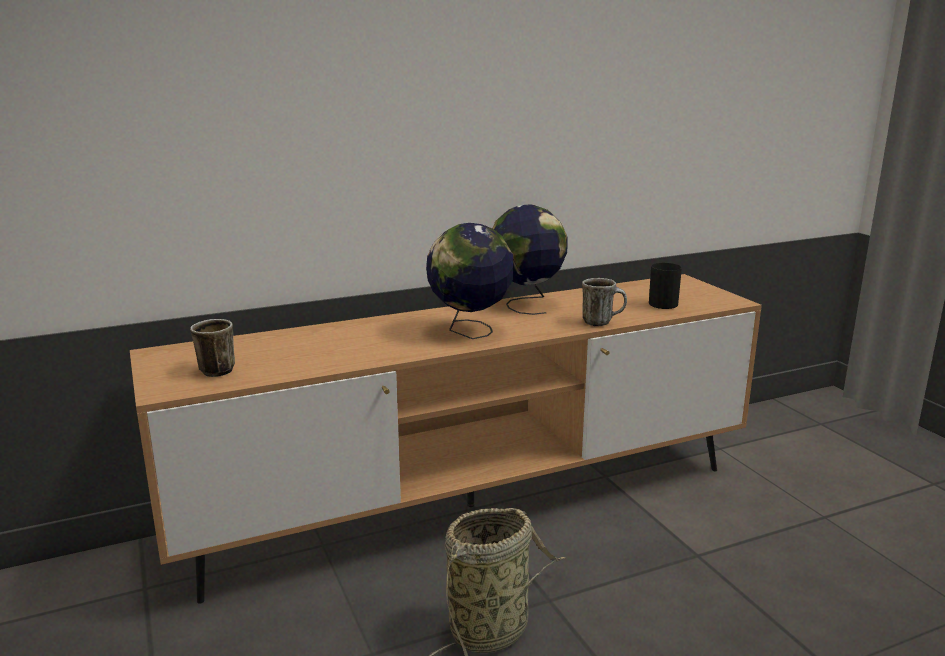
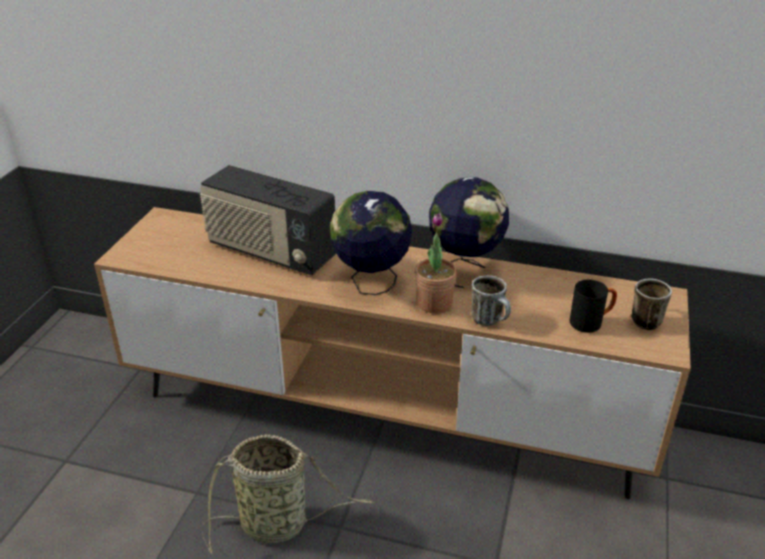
camera: 40 degrees right, 15 degrees up
mug [190,319,235,377] -> mug moved to [631,279,672,330]
none -> radio [200,165,336,275]
none -> potted plant [415,213,457,314]

